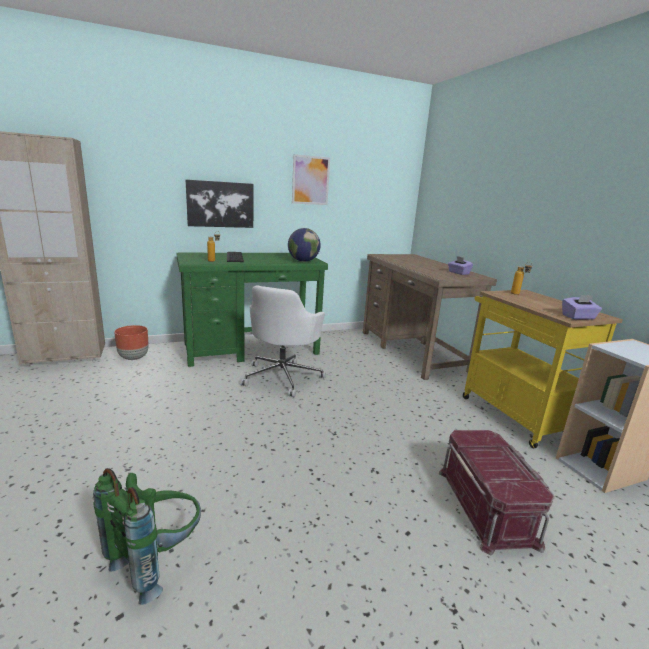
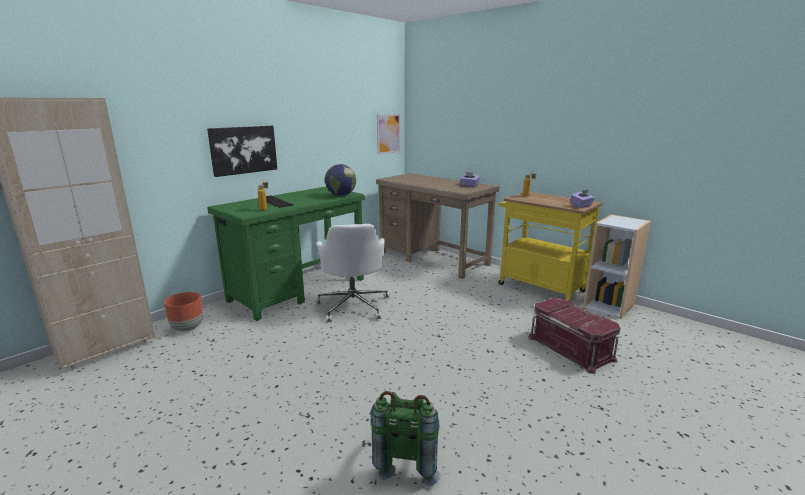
camera: 25 degrees left, 0 degrees up
picture [292,154,330,205] -> picture moved to [377,114,400,155]

